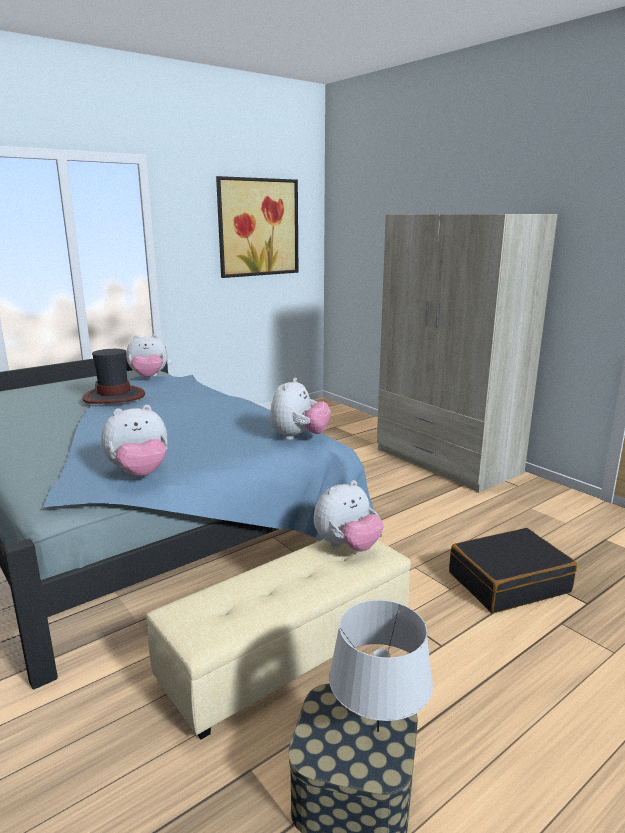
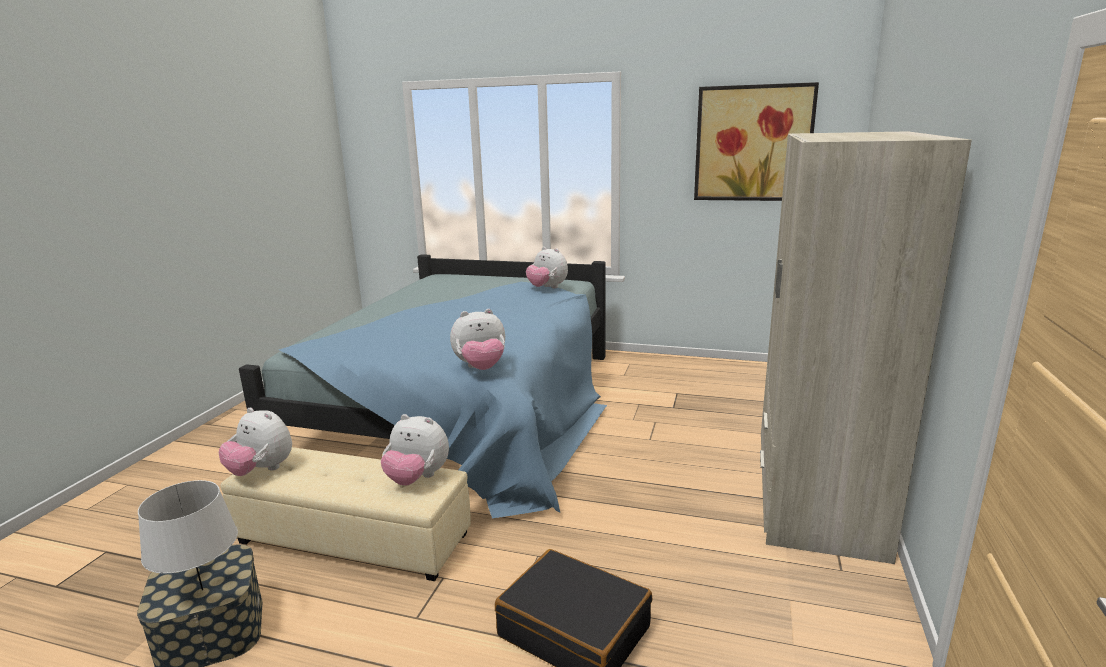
camera: 55 degrees right, 0 degrees up
hat [82,349,145,404] -> none
plush toy [101,405,167,476] -> plush toy moved to [219,407,292,476]

